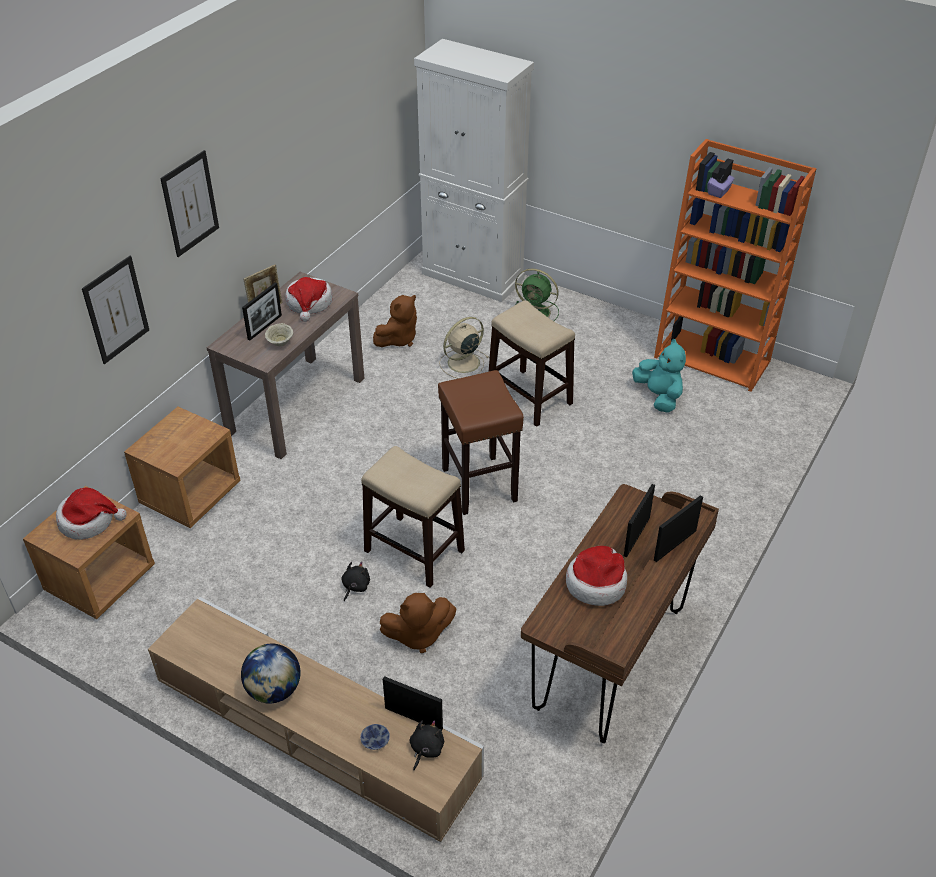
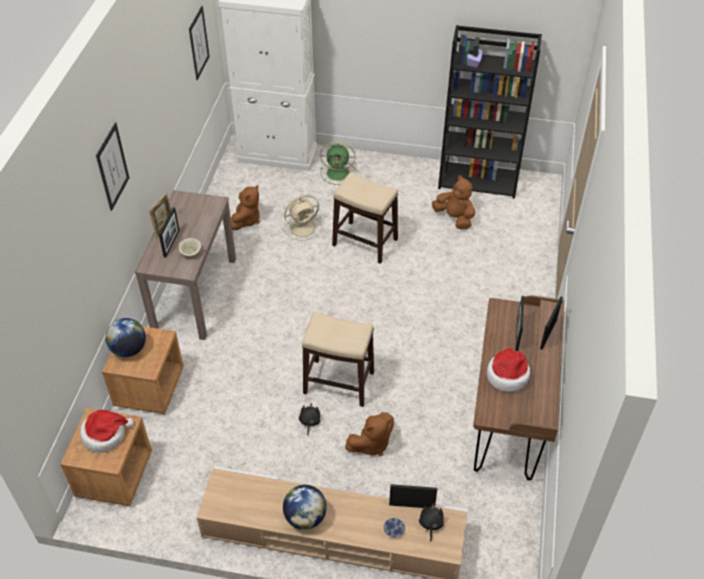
camera: 20 degrees left, 5 degrees up
picture [82,256,149,364] -> picture moved to [189,6,210,80]
hat [286,277,333,322] -> none
brown stool [438,370,524,515] -> none
beige fan [439,317,489,379] -> beige fan turned 150 degrees counterclockwise [282,195,322,241]
turquoise plush toy [632,339,686,412] -> brown plush toy [432,175,475,229]
orange bookcase [654,139,817,392] -> black bookcase [438,25,542,199]
none -> globe [106,318,146,357]

